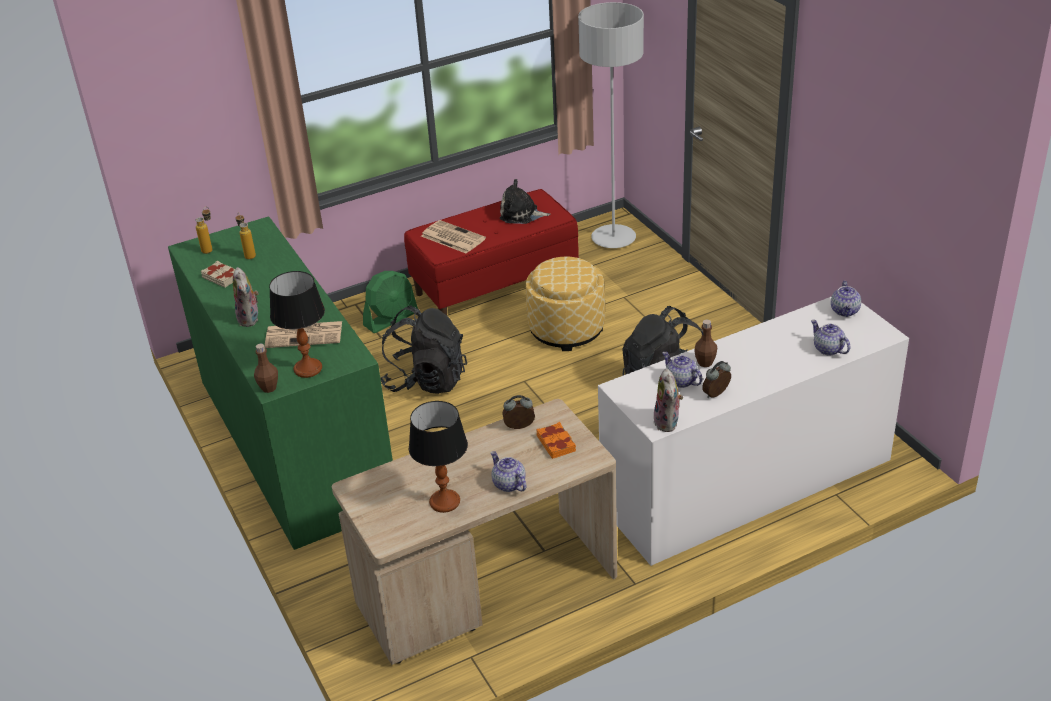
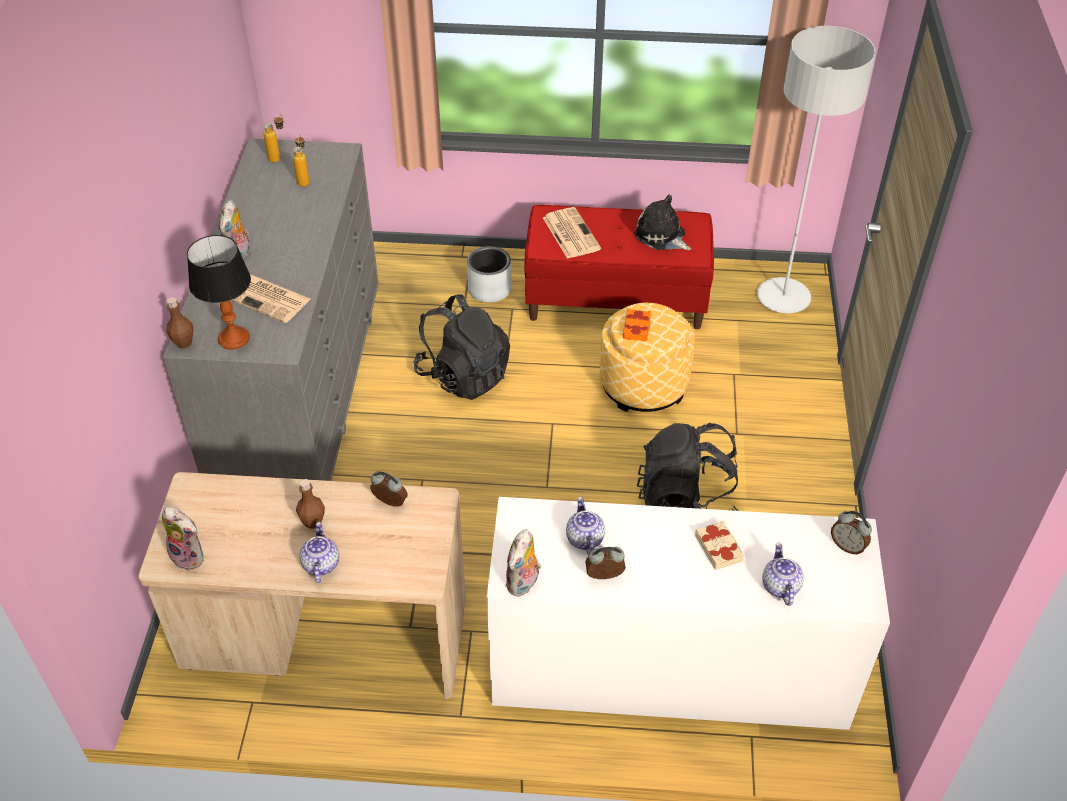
camera: 30 degrees right, 10 degrees up
green dresser [168,216,393,550] -> grey dresser [163,138,379,481]
beige book [201,261,235,288] -> beige book moved to [695,520,744,570]
green fan [363,271,418,333] -> grey planter [467,246,512,302]
table lamp [409,401,468,513] -> none
orange book [536,422,576,459] -> orange book moved to [623,308,651,341]
brown bottle [694,320,717,367] -> brown bottle moved to [296,479,325,529]
teapot [831,281,861,317] -> alarm clock [831,511,872,555]
none -> plush toy [162,507,204,571]

